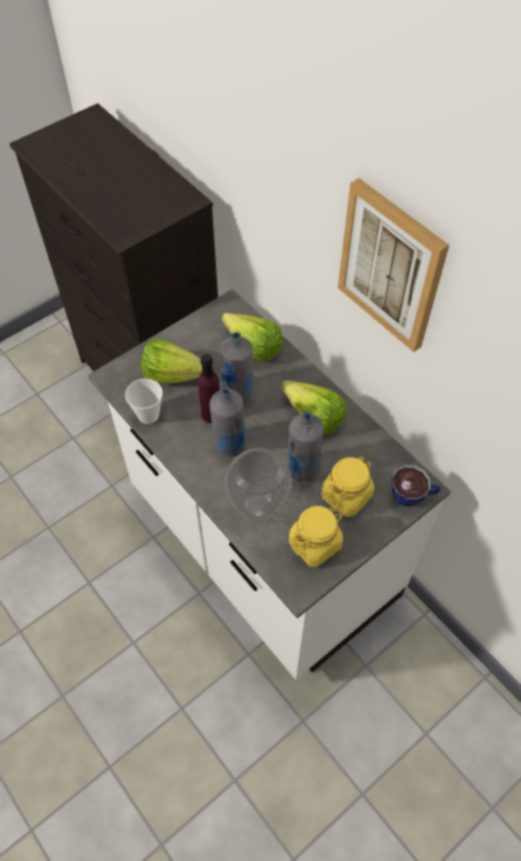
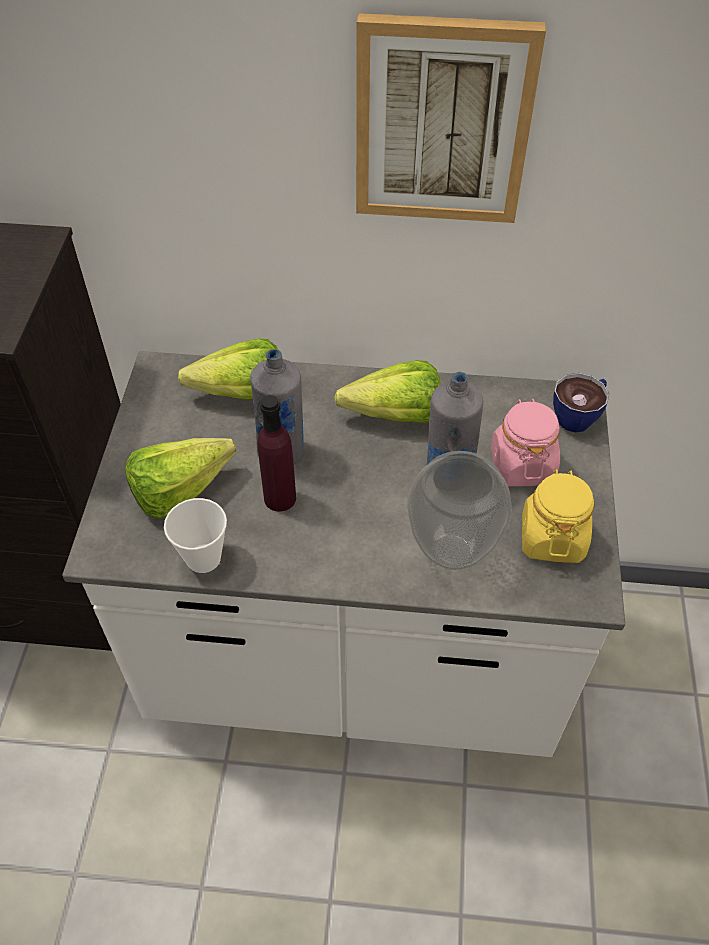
camera: 45 degrees left, 5 degrees down
grey bottle [209,386,246,457] -> none
yellow jar [322,456,374,517] -> pink jar [491,399,560,486]

